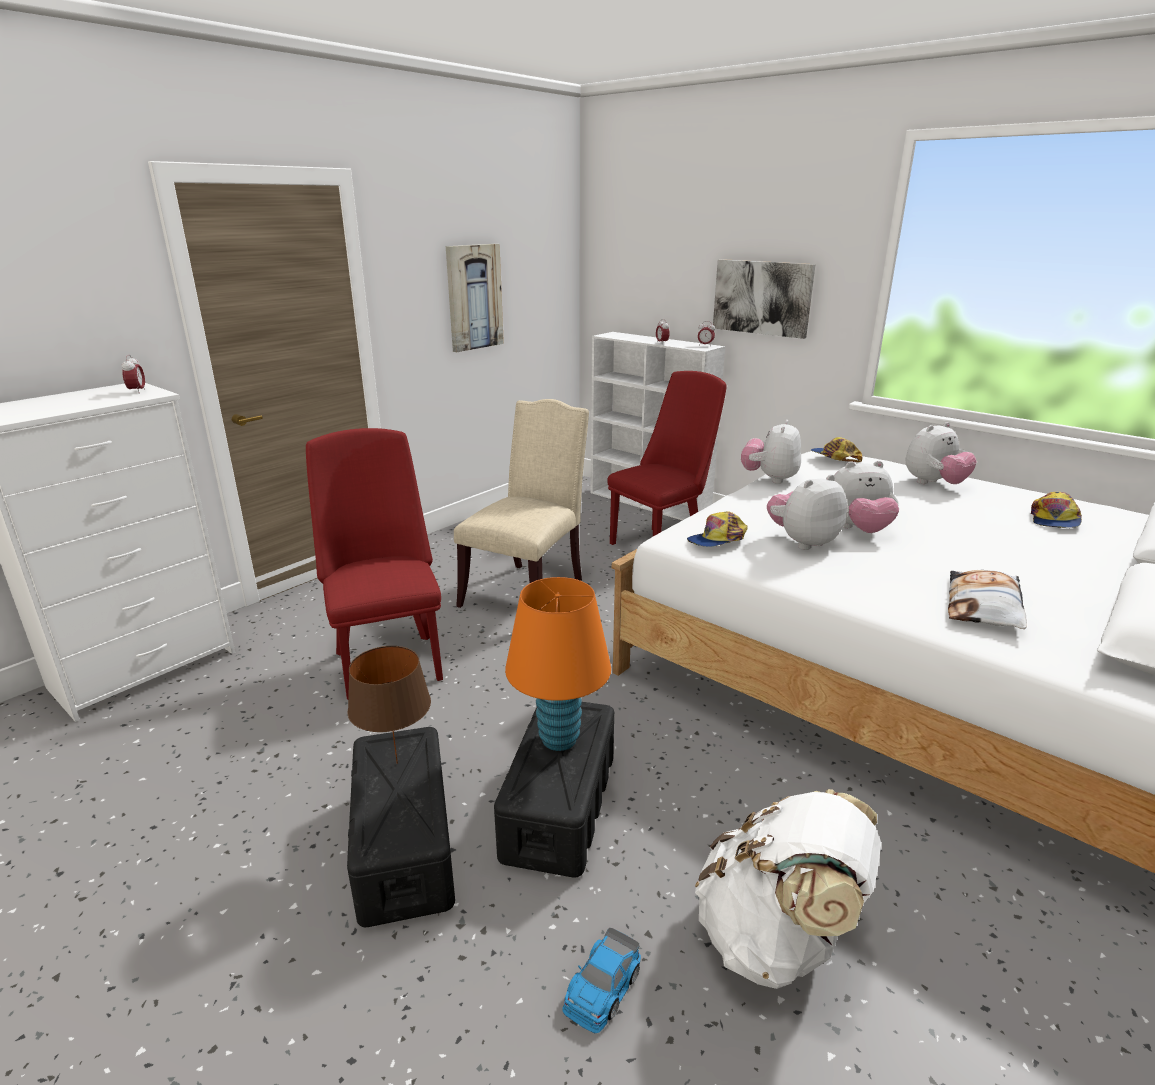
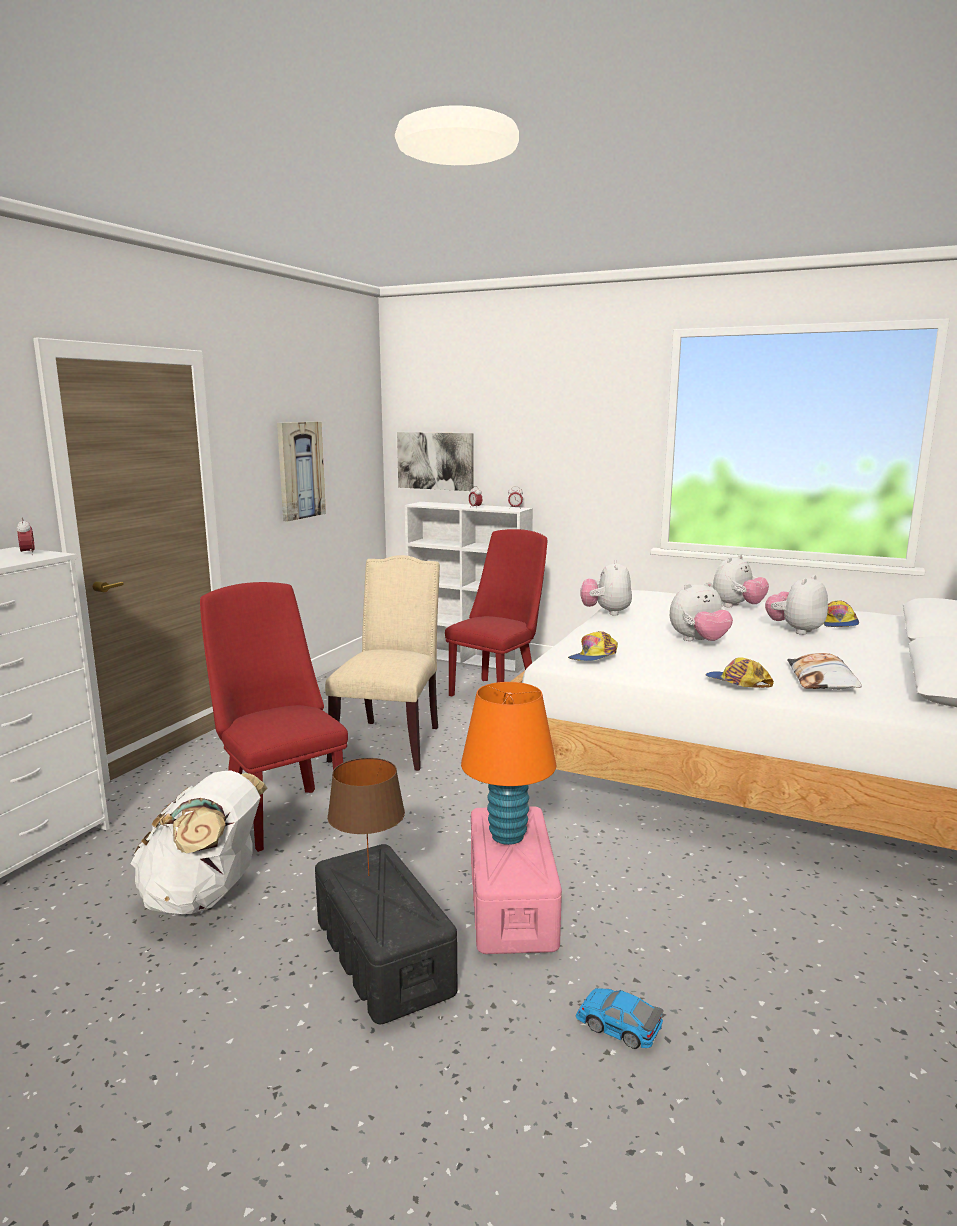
camera: 15 degrees left, 10 degrees down
black storage box [494,702,614,878] -> pink storage box [471,807,562,954]
toy car [562,928,641,1033] -> toy car turned 105 degrees clockwise [576,988,663,1049]
white backpack [695,789,881,989] -> white backpack moved to [131,771,268,914]
picture [713,259,816,339] -> picture moved to [397,432,474,491]
plush toy [767,474,847,550] -> plush toy moved to [765,575,828,635]
cap [811,437,863,462] -> cap moved to [706,657,774,688]

